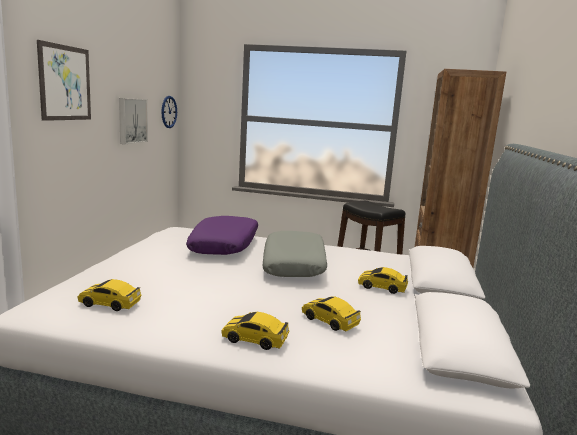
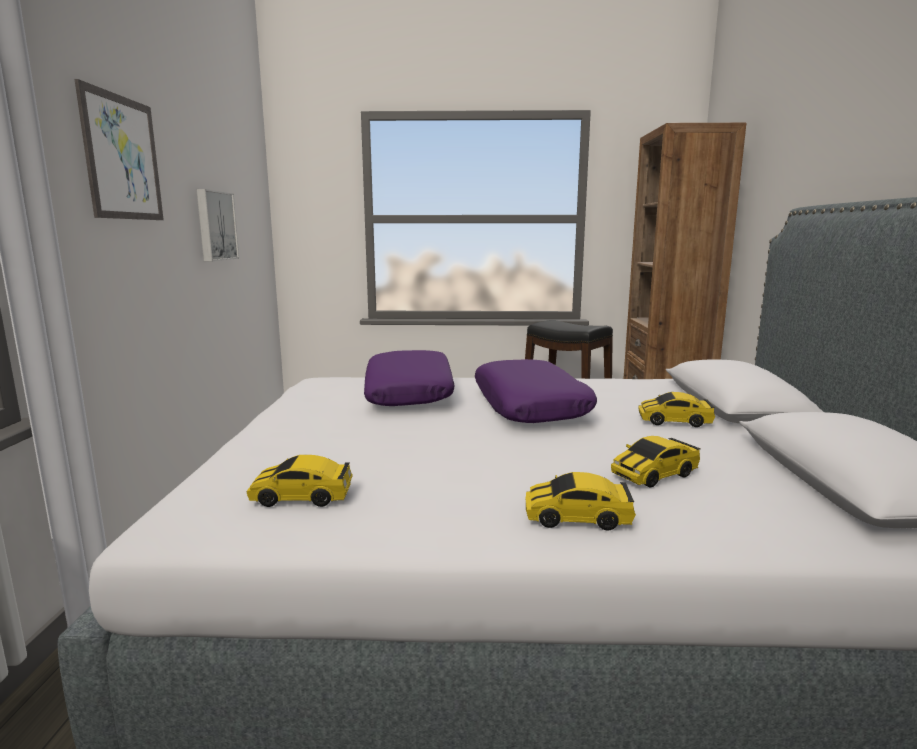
camera: 10 degrees left, 0 degrees up
wall clock [161,96,177,128] -> none
grey pillow [263,231,327,277] -> purple pillow [475,359,597,423]
toy car [302,297,361,331] -> toy car turned 60 degrees counterclockwise [611,436,700,487]

